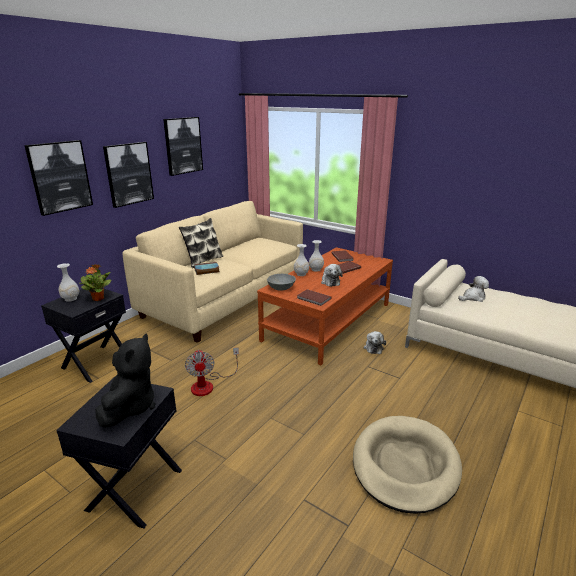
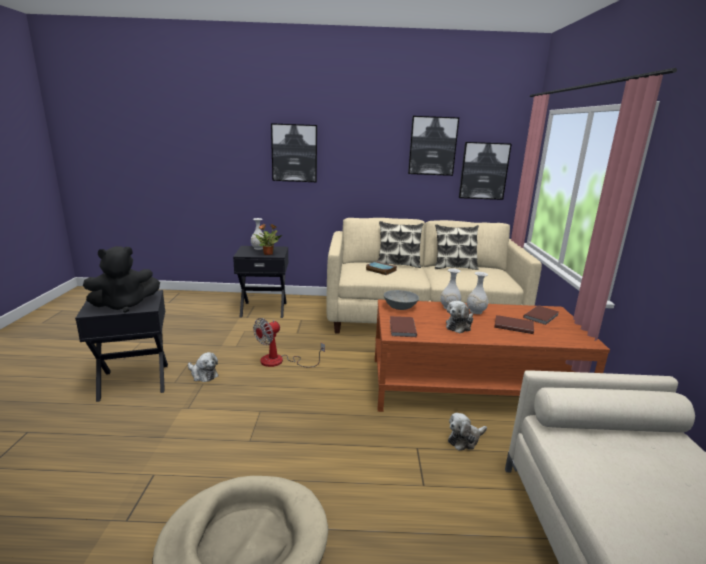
camera: 55 degrees right, 5 degrees down
picture [103,142,154,208] -> picture moved to [459,142,511,200]
plush toy [458,276,489,302] -> plush toy moved to [188,352,218,382]
none -> pillow [435,224,479,270]

